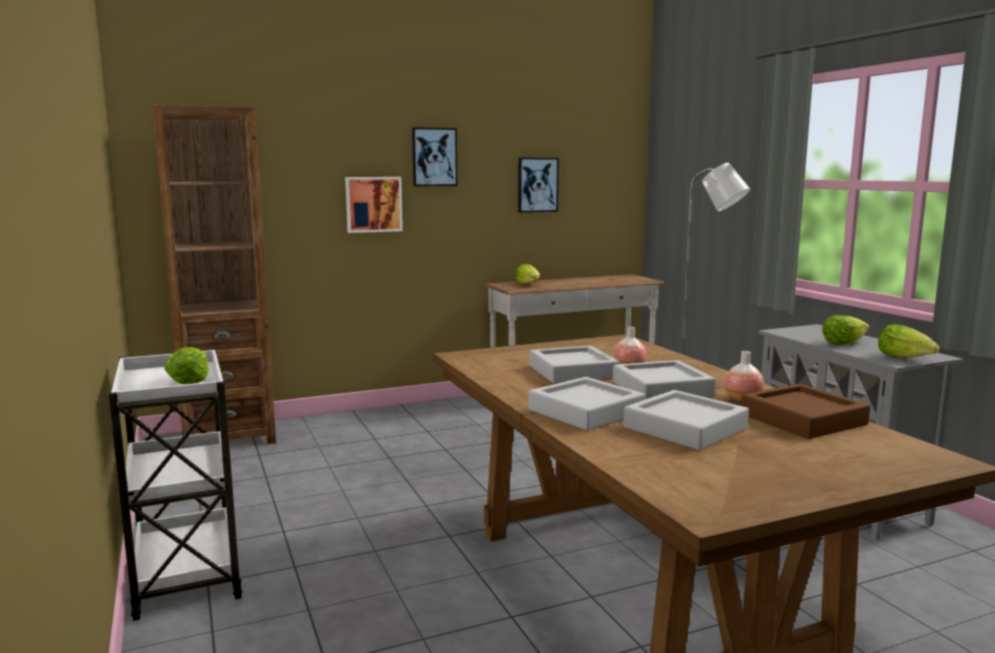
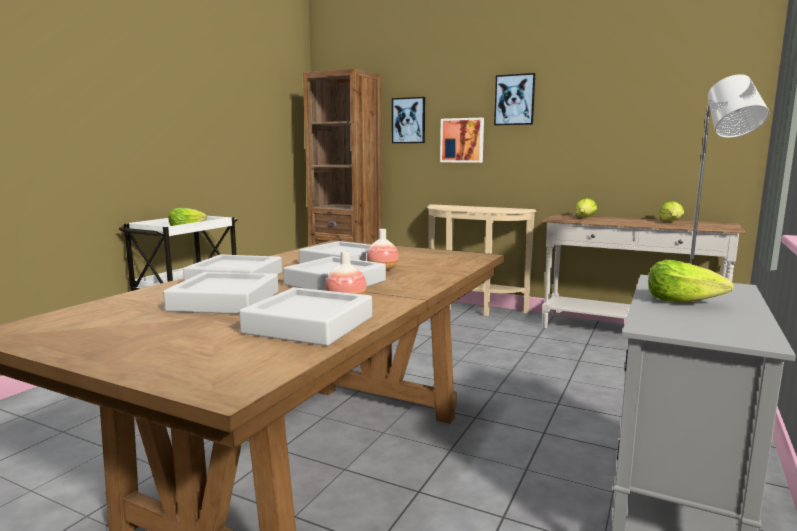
camera: 50 degrees right, 0 degrees up
picture [518,158,559,212] -> picture moved to [392,97,425,143]
brown tray [741,384,870,439] -> grey tray [239,287,372,346]
lettuce [878,324,940,358] -> lettuce moved to [659,201,684,221]
none -> beige console table [427,204,537,316]

